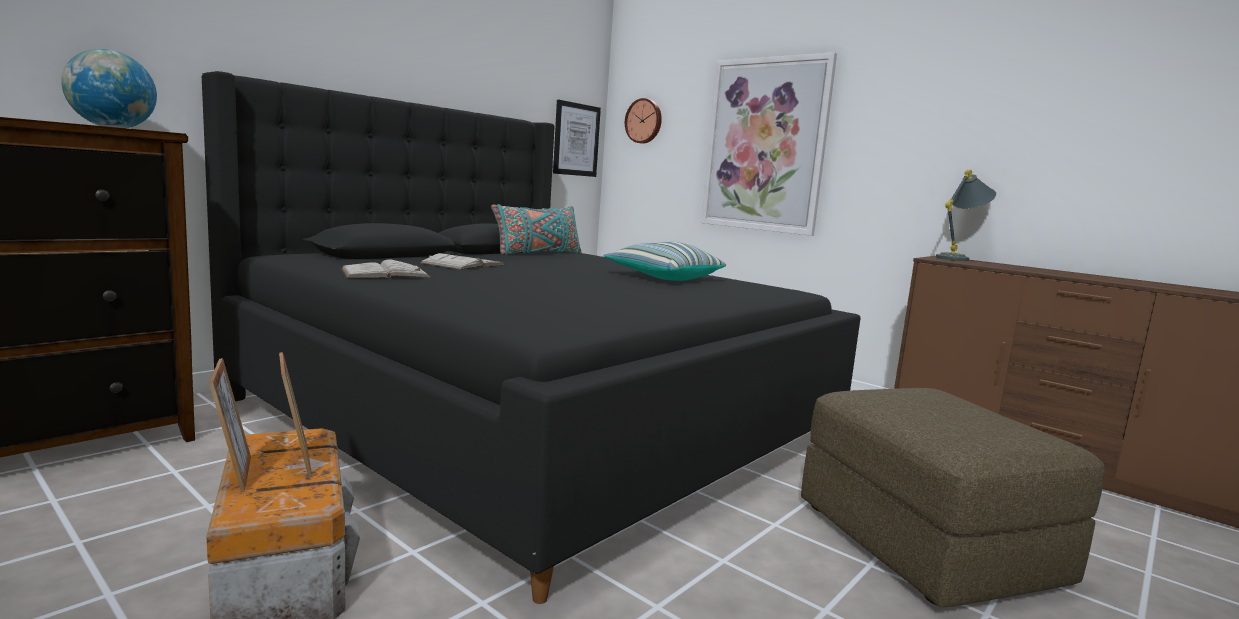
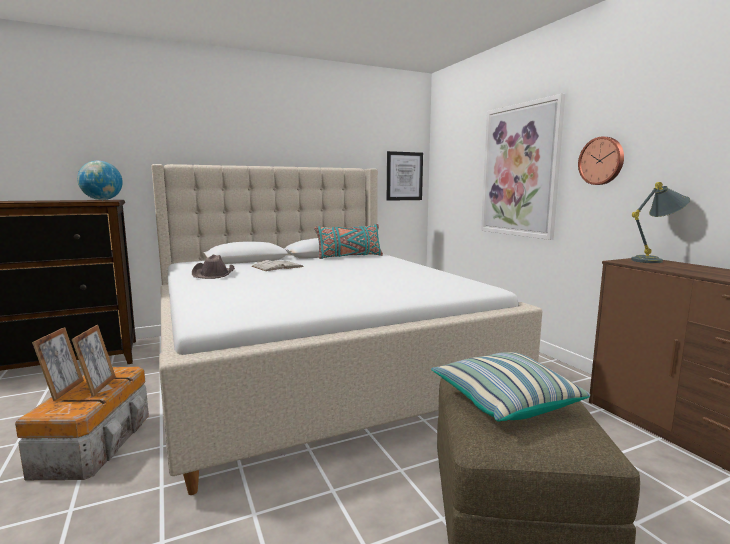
camera: 25 degrees right, 0 degrees up
black bed [202,71,861,604] -> beige bed [151,164,542,495]
white book [341,259,430,278] -> brown hat [192,254,235,279]
pillow [604,241,726,281] -> pillow moved to [431,352,590,421]
wall clock [625,98,662,144] -> wall clock moved to [578,137,624,185]

